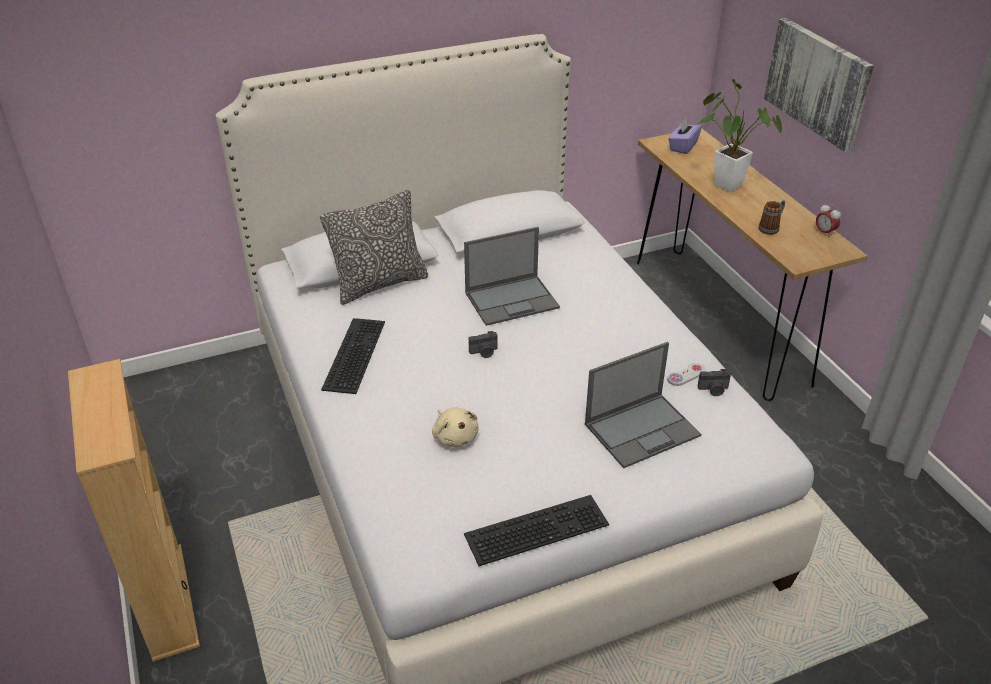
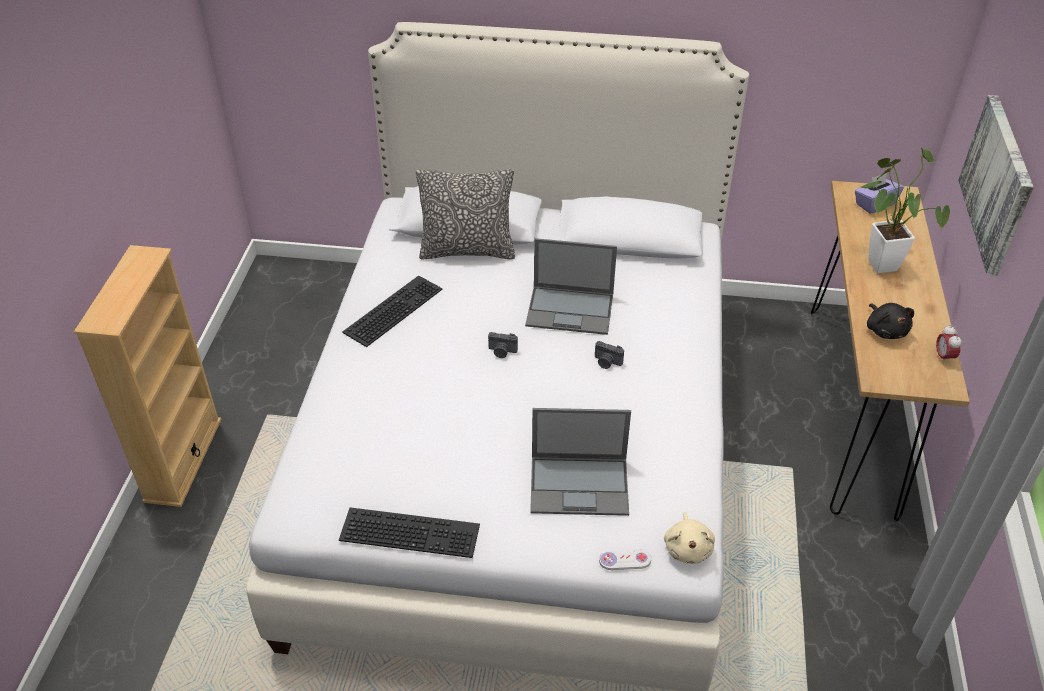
camera: 30 degrees right, 5 degrees up
beige plush toy [432,407,479,447] -> beige plush toy moved to [664,512,715,564]
white game controller [667,363,705,386] -> white game controller moved to [599,549,651,570]
camera [698,369,731,396] -> camera moved to [595,341,624,369]
mug [759,199,785,235] -> black plush toy [867,303,914,339]

